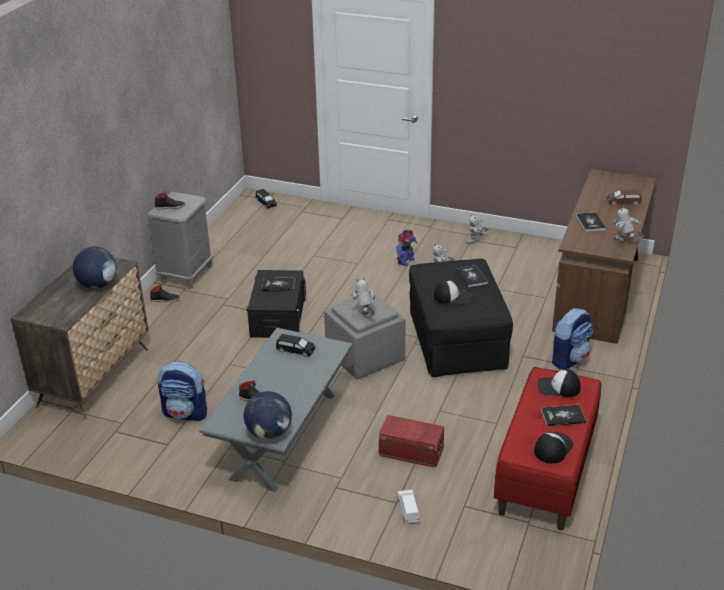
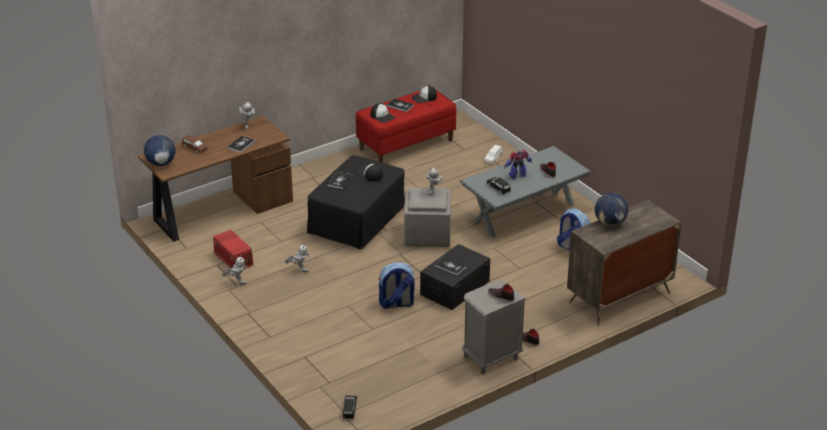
camera: 145 degrees left, 0 degrees up
globe [244,391,292,440] -> globe moved to [144,135,175,166]
red storage box [379,415,444,468] -> red storage box moved to [213,230,253,270]
toy robot [396,229,417,266] -> toy robot moved to [504,150,532,179]
backpack [552,308,593,370] -> backpack moved to [378,262,415,309]

